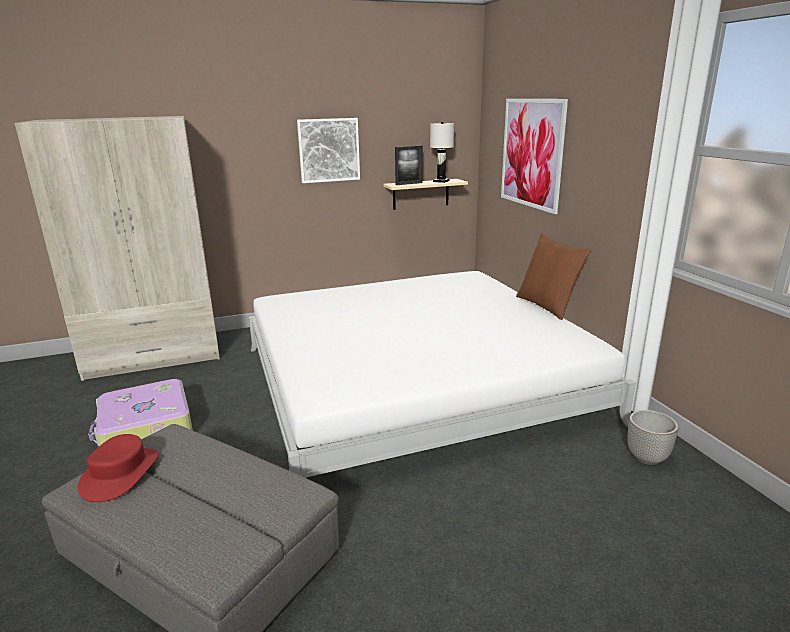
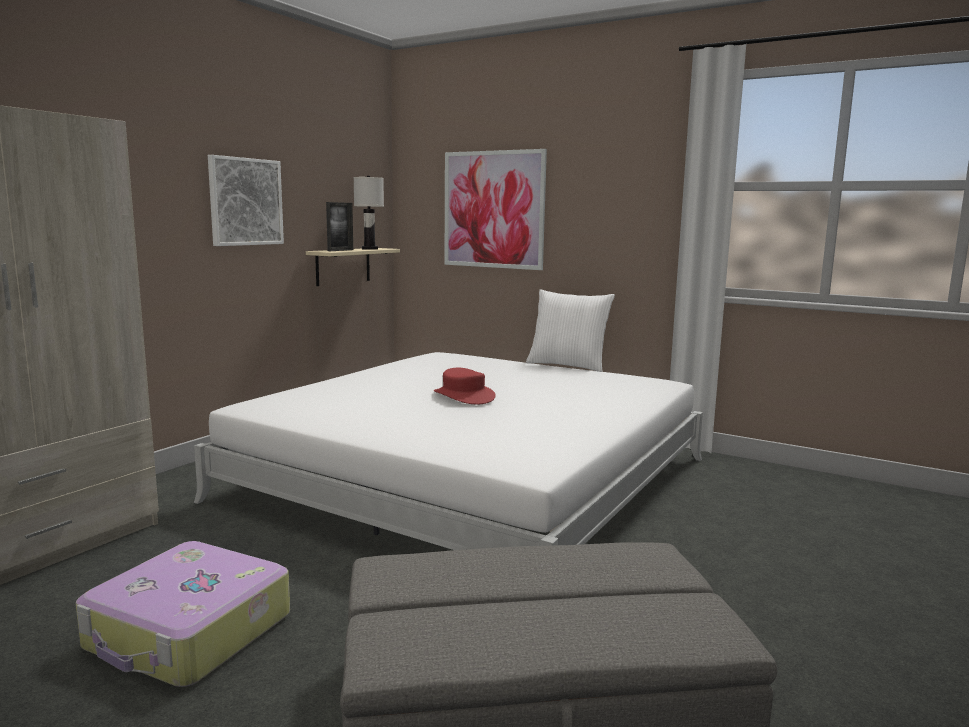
camera: 40 degrees left, 10 degrees down
red hat [78,434,159,502] -> red hat moved to [434,368,496,404]
brown pillow [516,233,591,320] -> white pillow [526,290,615,372]
planter [627,410,679,465] -> none

